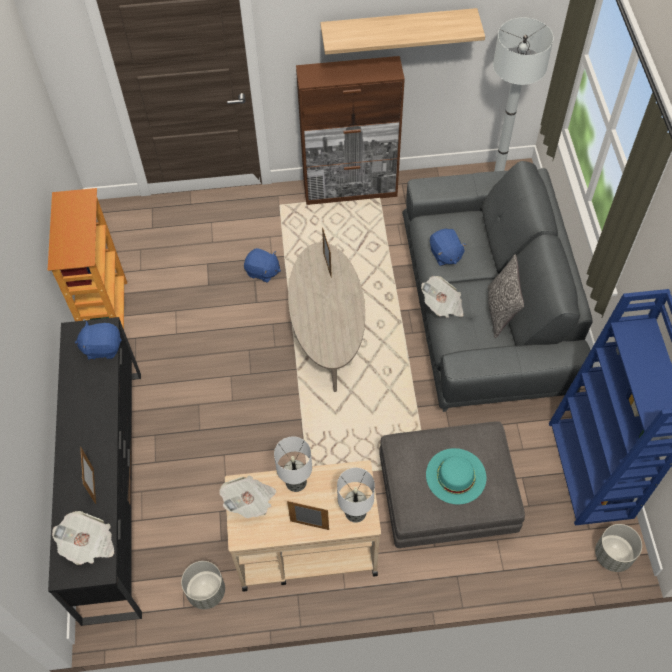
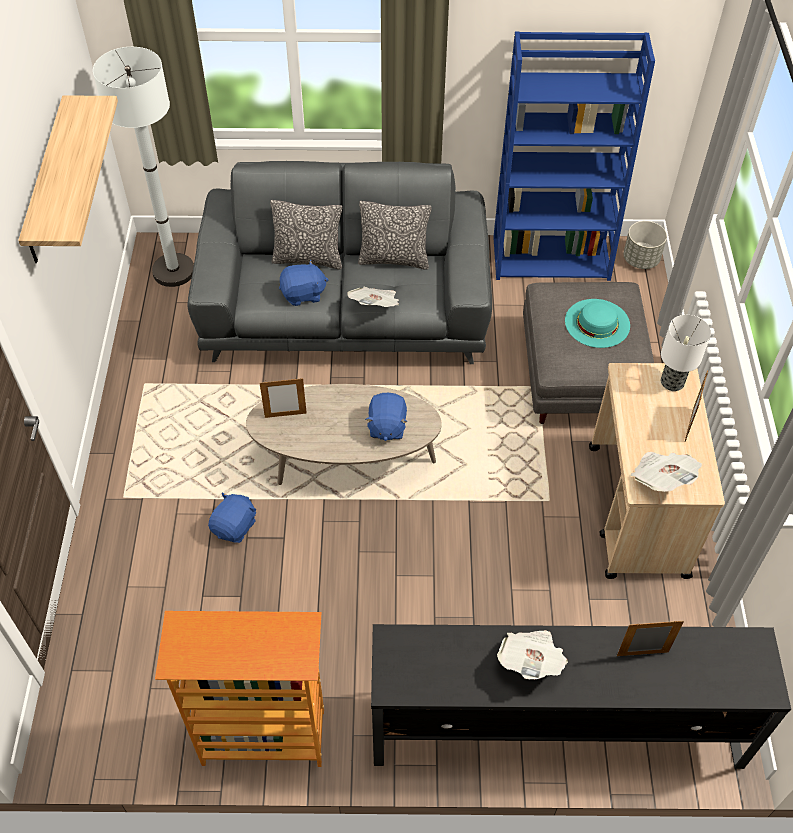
camera: 85 degrees left, 5 degrees down
newspaper [52,511,114,565] -> newspaper moved to [497,630,568,679]
blue plush toy [75,321,122,360] -> blue plush toy moved to [365,393,407,441]
grey planter [181,561,225,609] -> none
table lamp [274,436,312,492] -> none
brown cabinet [296,56,405,205] -> none
none -> pillow [270,200,342,269]

